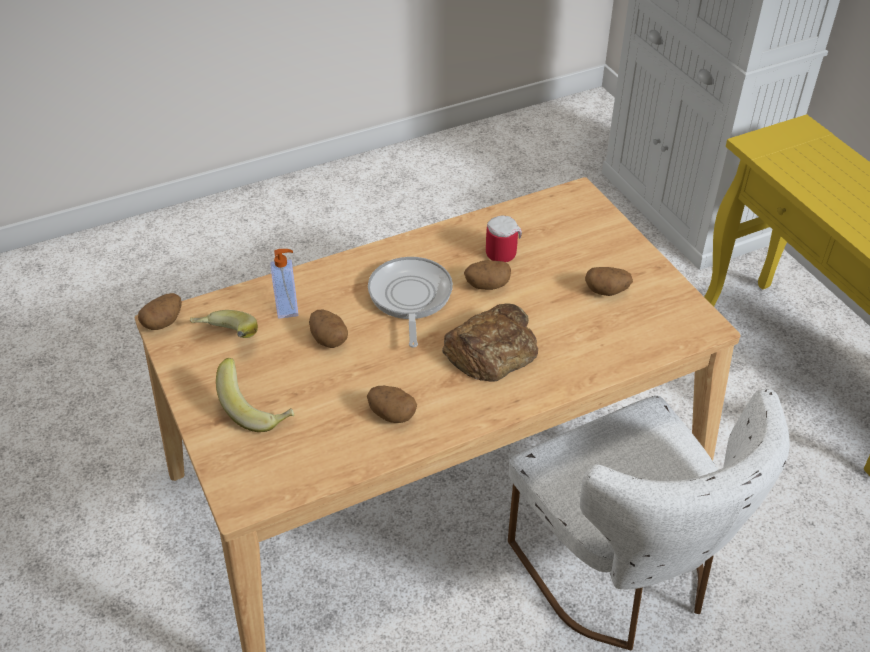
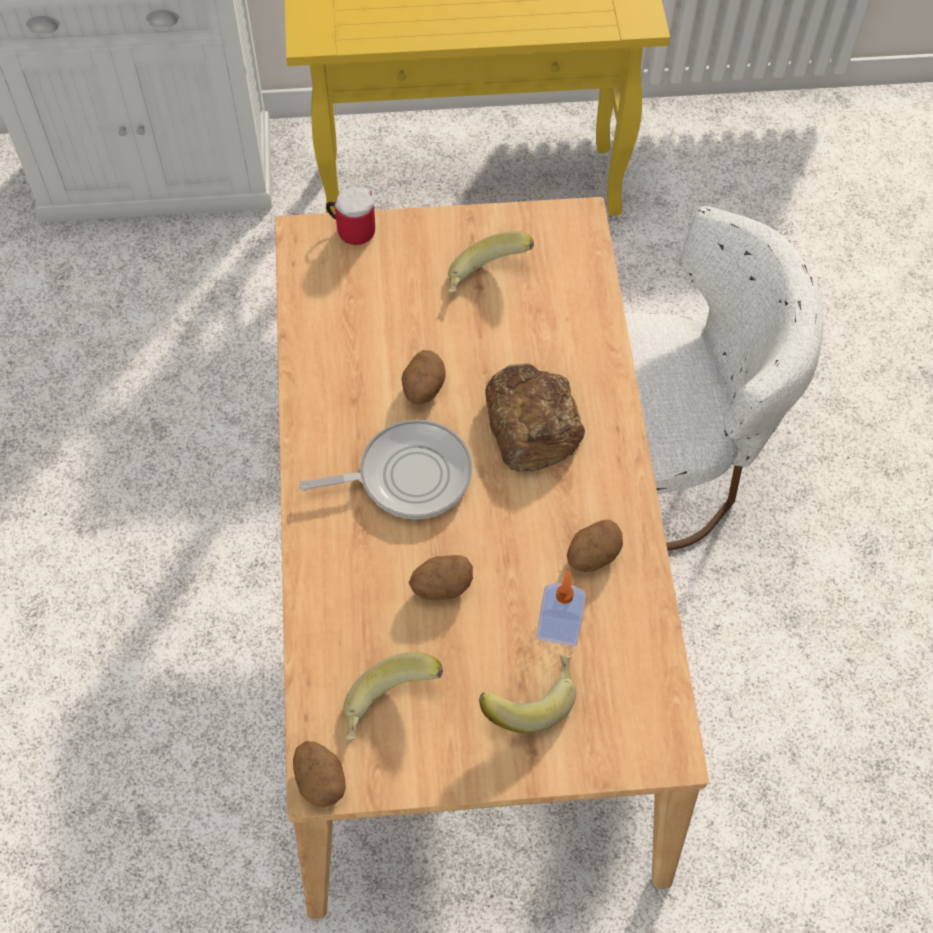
camera: 70 degrees left, 15 degrees up
soap dispenser [270,249,298,319] -> soap dispenser moved to [536,571,586,646]
frying pan [368,257,453,348] -> frying pan turned 150 degrees clockwise [299,420,473,520]
mug [486,216,522,262] -> mug moved to [326,187,375,245]
potato [585,267,633,296] -> banana [447,231,534,294]

